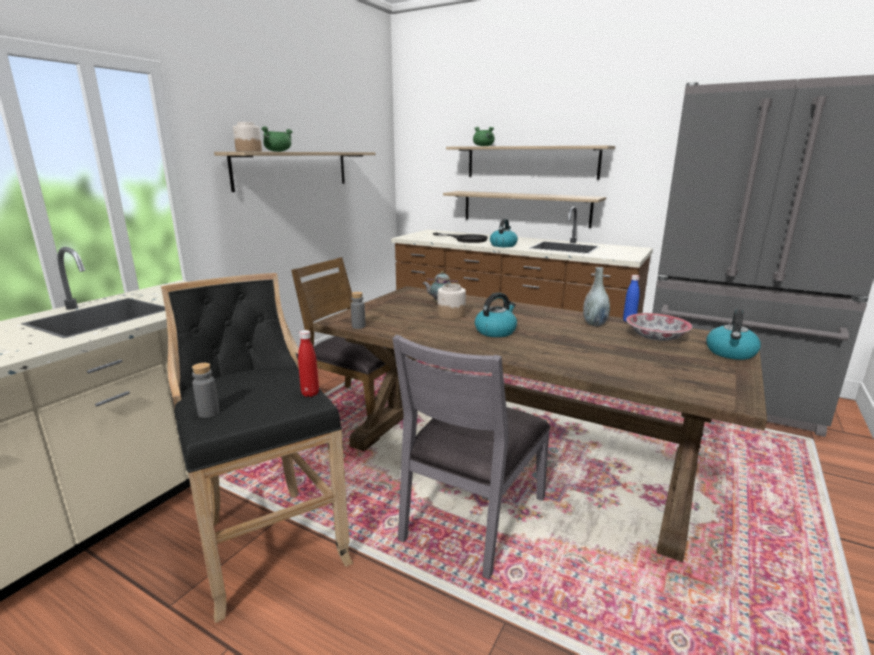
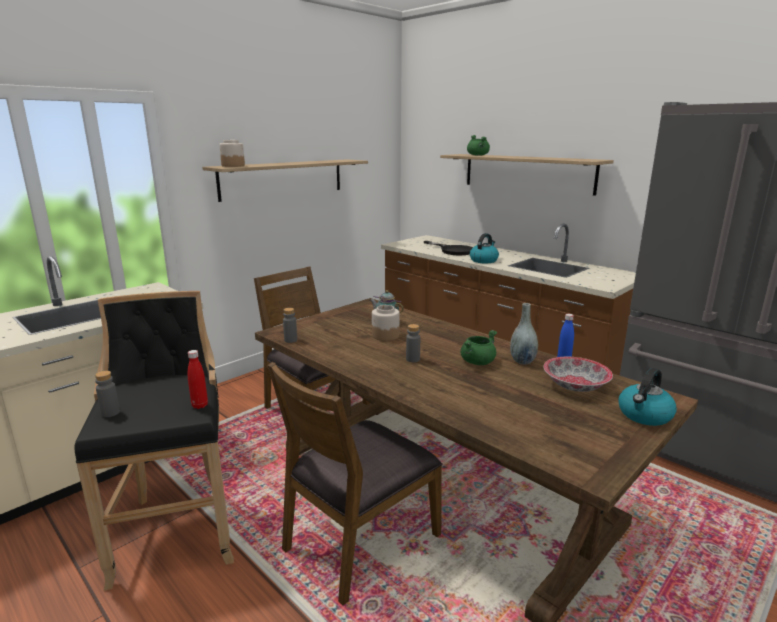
camera: 15 degrees right, 0 degrees up
green cooking pot [261,126,293,152] -> green cooking pot moved to [460,330,497,365]
grey chair [392,335,551,579] -> brown chair [268,362,442,605]
shelf [443,191,606,228] -> none
kettle [475,293,517,337] -> grey bottle [406,324,420,362]

